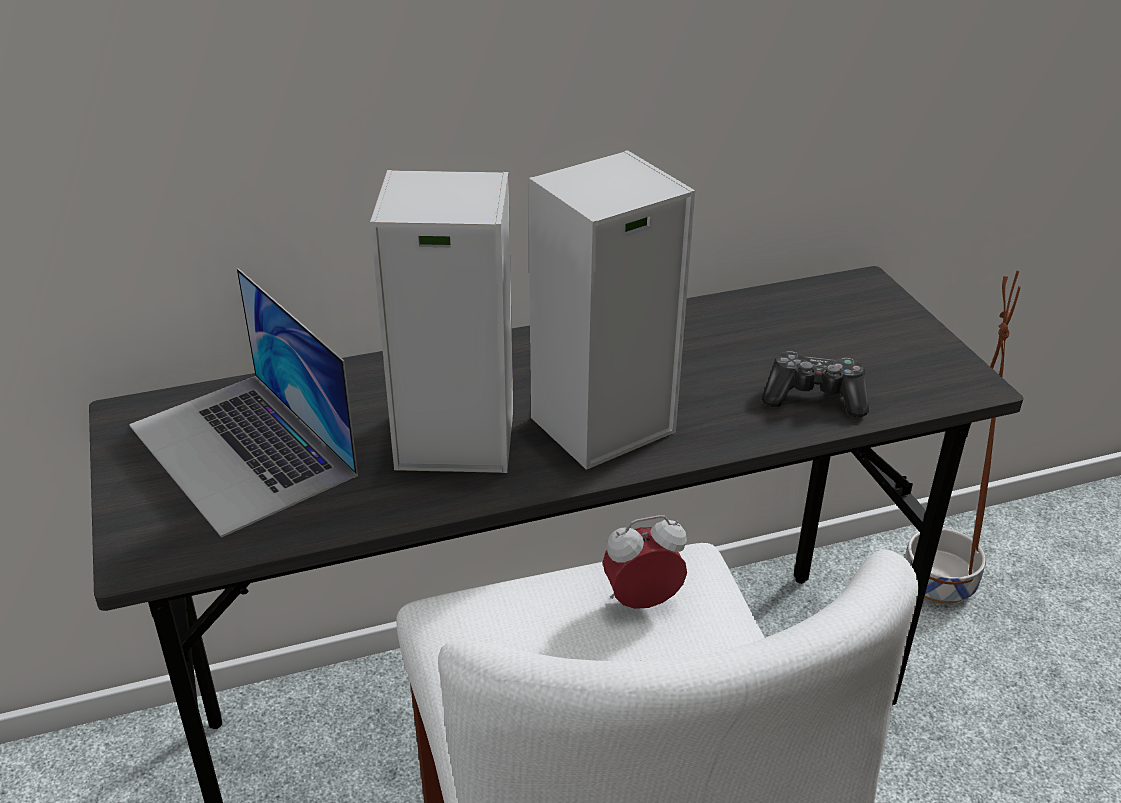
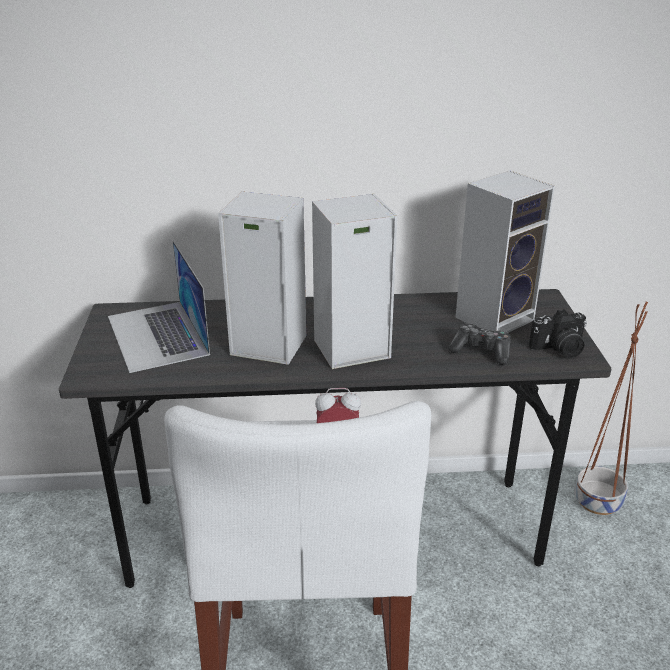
camera: 15 degrees right, 5 degrees down
none -> speaker [456,171,555,333]
none -> camera [529,309,587,358]

